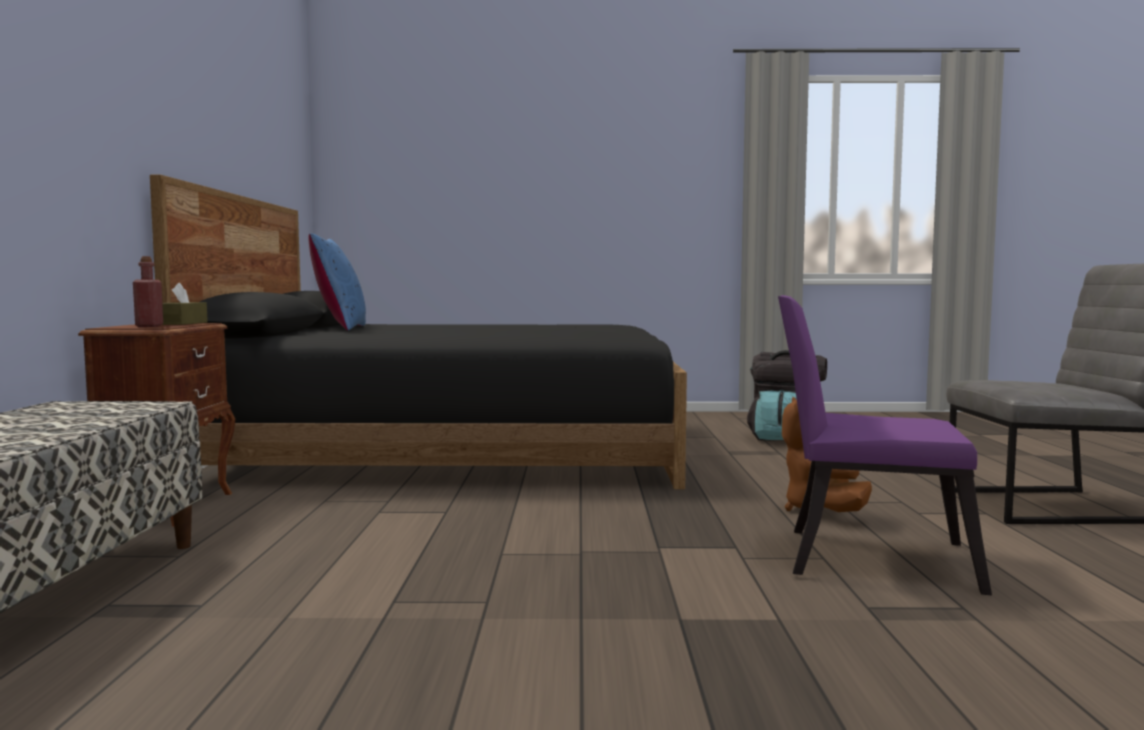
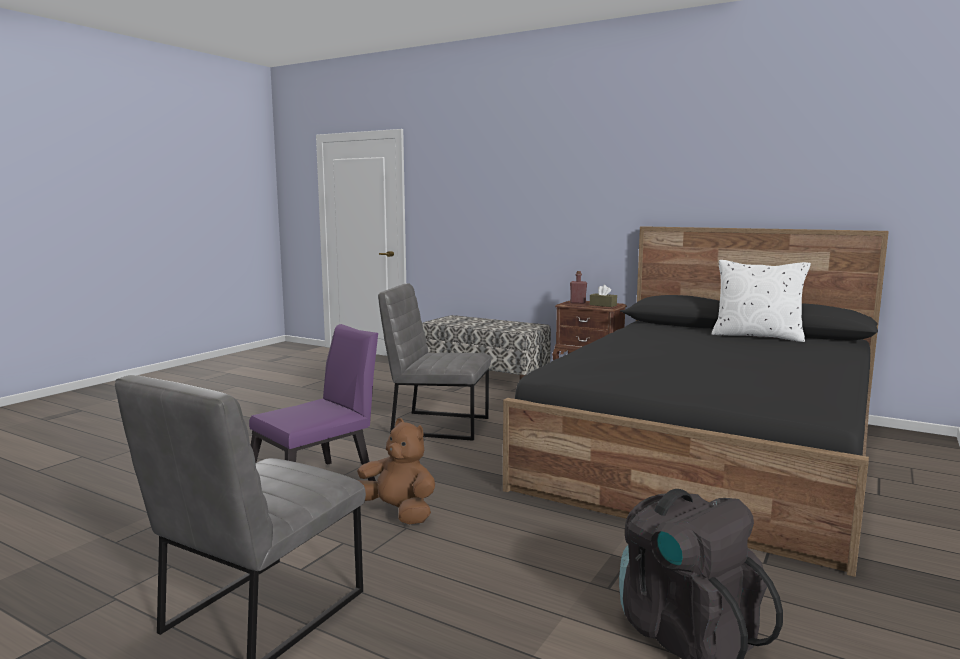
camera: 120 degrees right, 5 degrees up
blue pillow [308,233,366,330] -> white pillow [711,260,811,342]
none -> grey chair [378,283,491,441]

